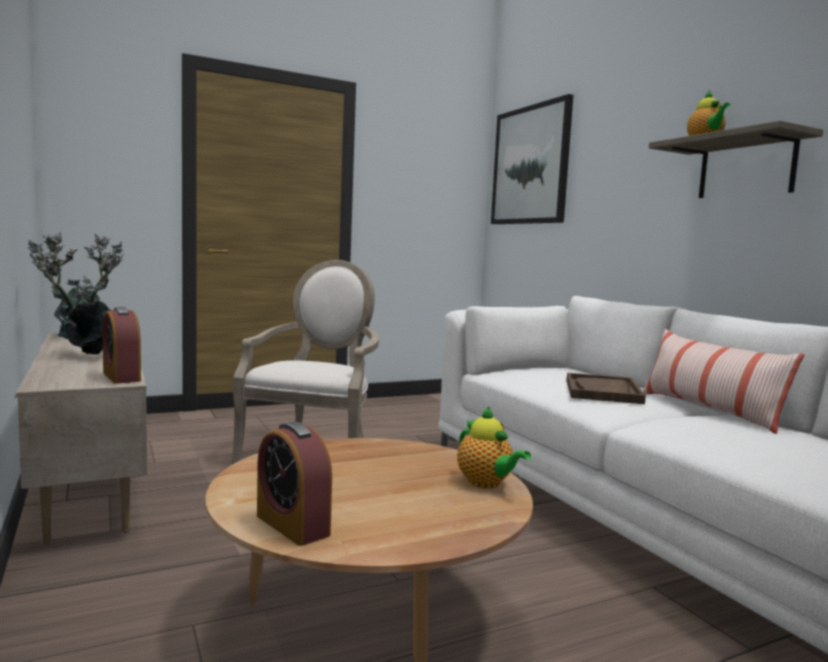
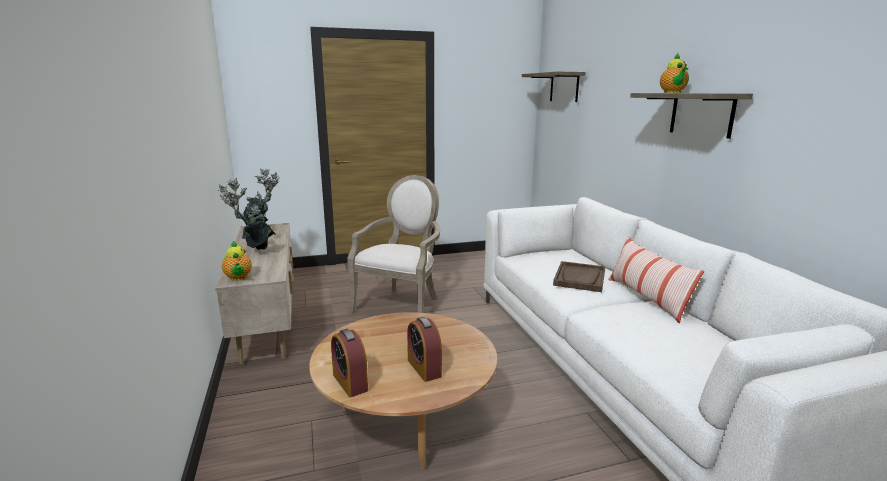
camera: 10 degrees right, 10 degrees up
alarm clock [103,307,141,384] -> alarm clock moved to [407,317,442,382]
teapot [457,406,531,489] -> teapot moved to [222,241,252,281]
picture [491,94,573,224] -> shelf [522,71,586,102]

